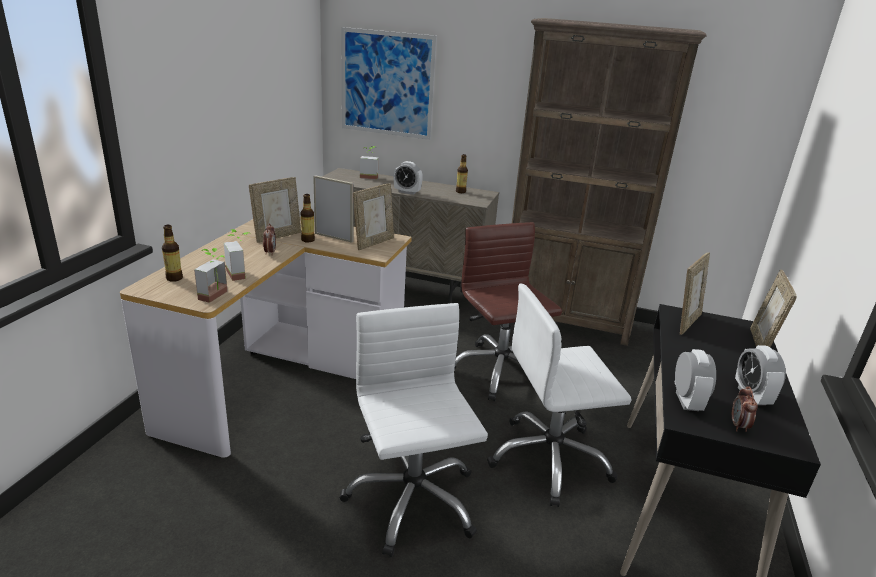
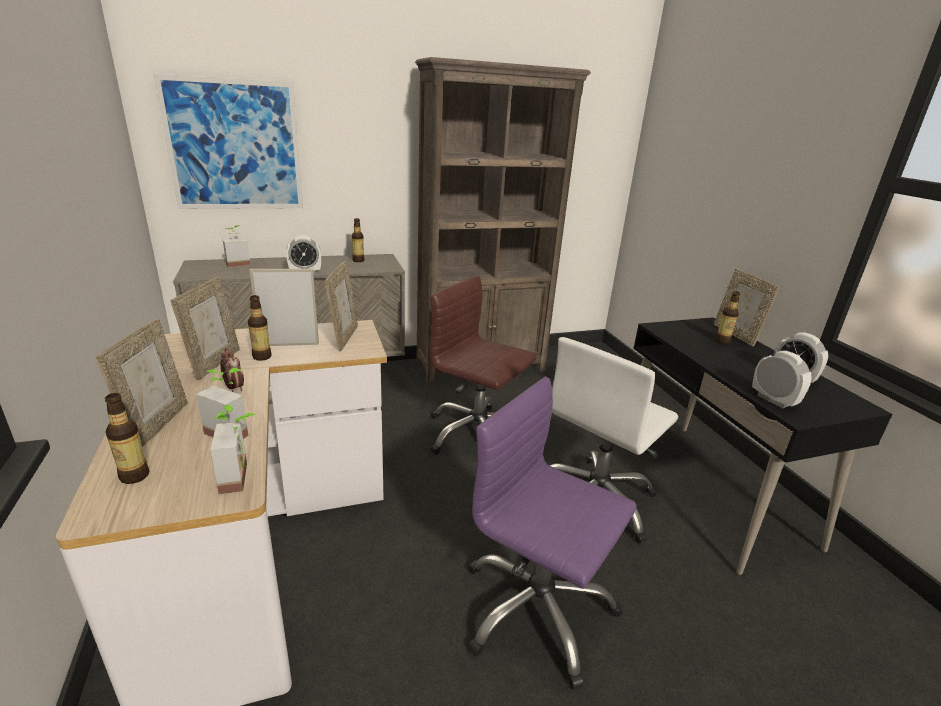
camera: 35 degrees left, 0 degrees up
white office chair [340,303,488,557] -> purple office chair [468,376,637,689]
picture frame [680,252,710,335] -> picture frame moved to [95,318,188,447]
alarm clock [732,387,758,432] -> none
none -> bottle [715,291,741,344]

